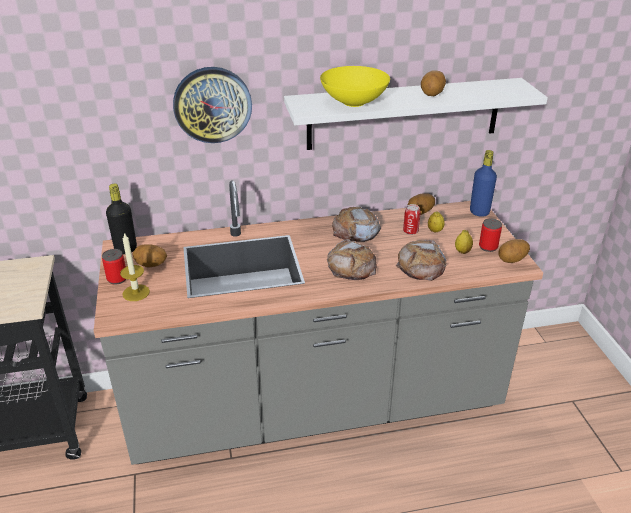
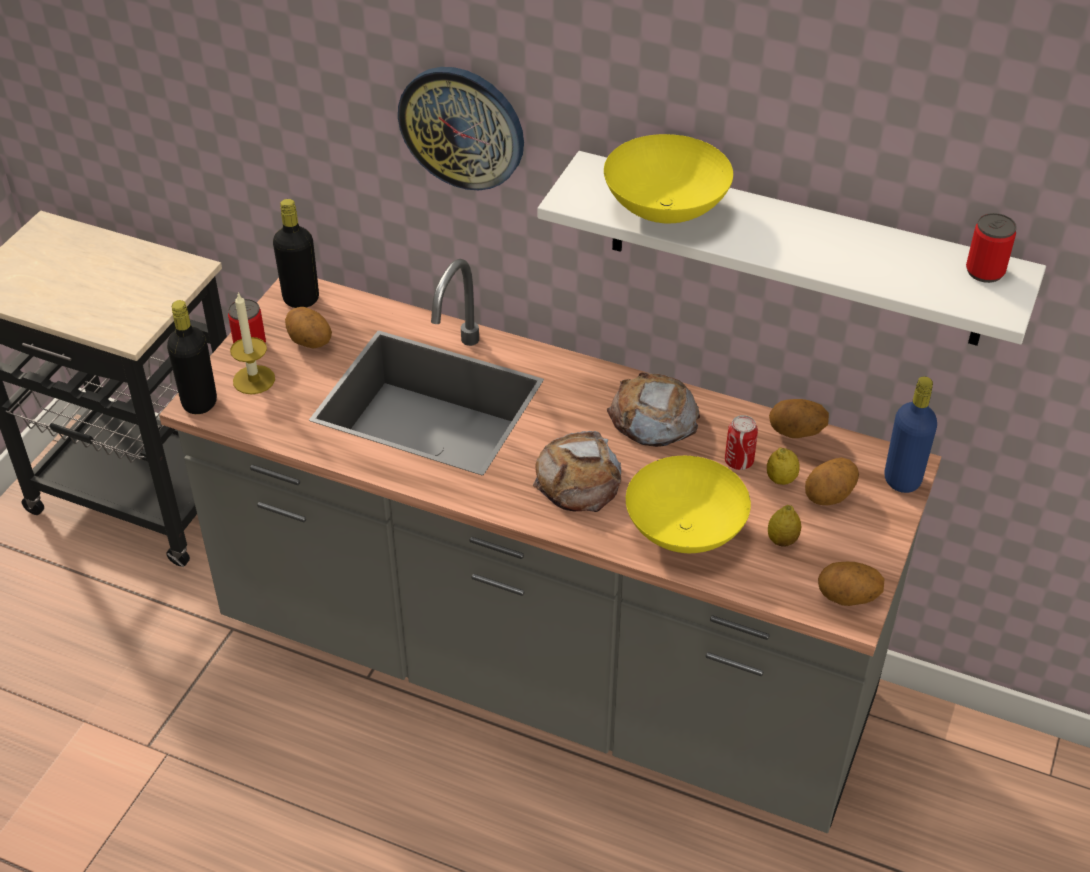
camera: 35 degrees right, 10 degrees up
bread [396,240,446,281] -> yellow bowl [626,456,751,553]
potato [421,70,446,96] -> potato moved to [805,457,859,505]
can [479,218,502,252] -> can moved to [966,213,1017,283]
none -> black bottle [167,300,217,414]

